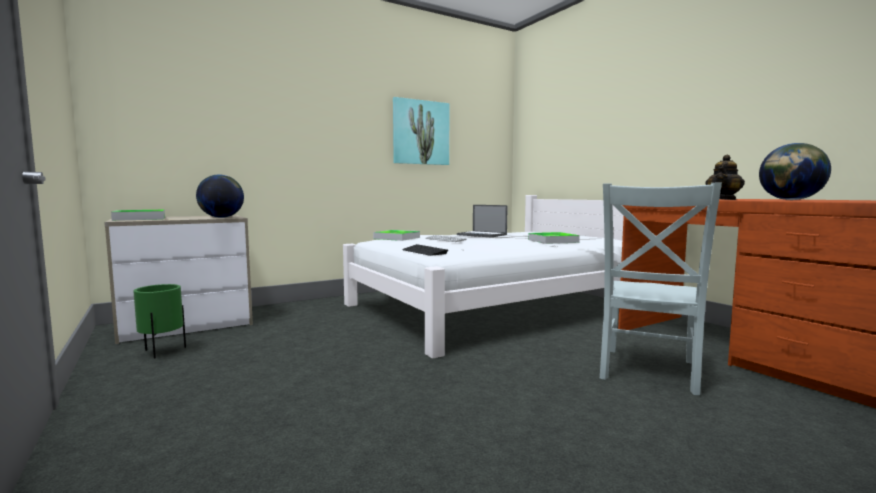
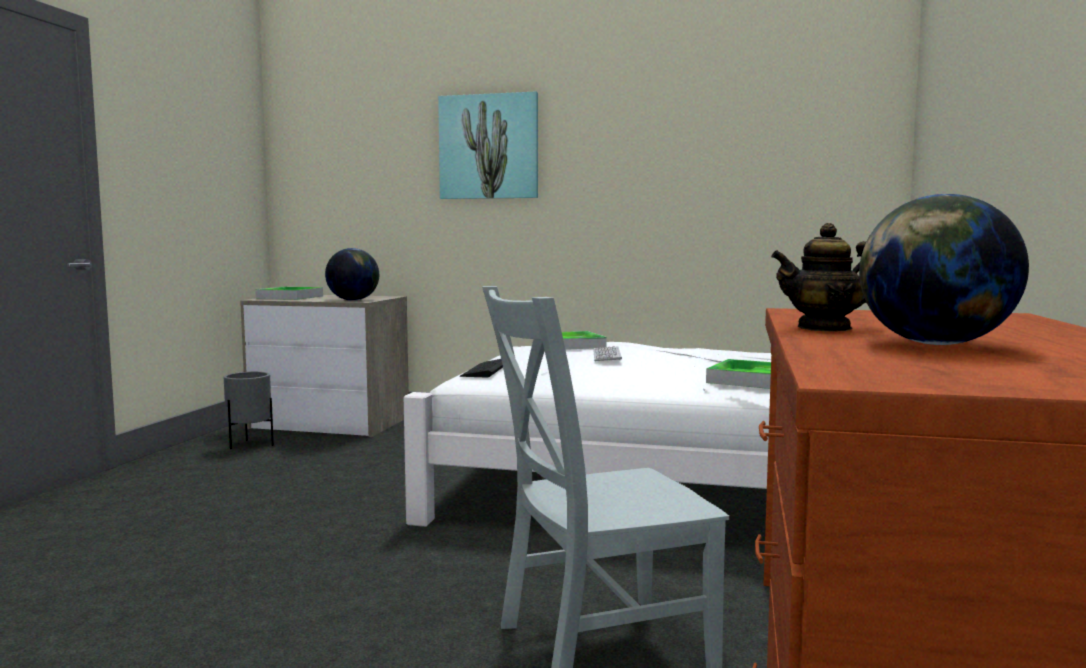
camera: 45 degrees right, 0 degrees up
green planter [133,284,186,359] -> grey planter [224,372,274,449]
picture [393,97,449,165] -> picture moved to [438,91,538,199]
laptop [457,205,508,238] -> none

